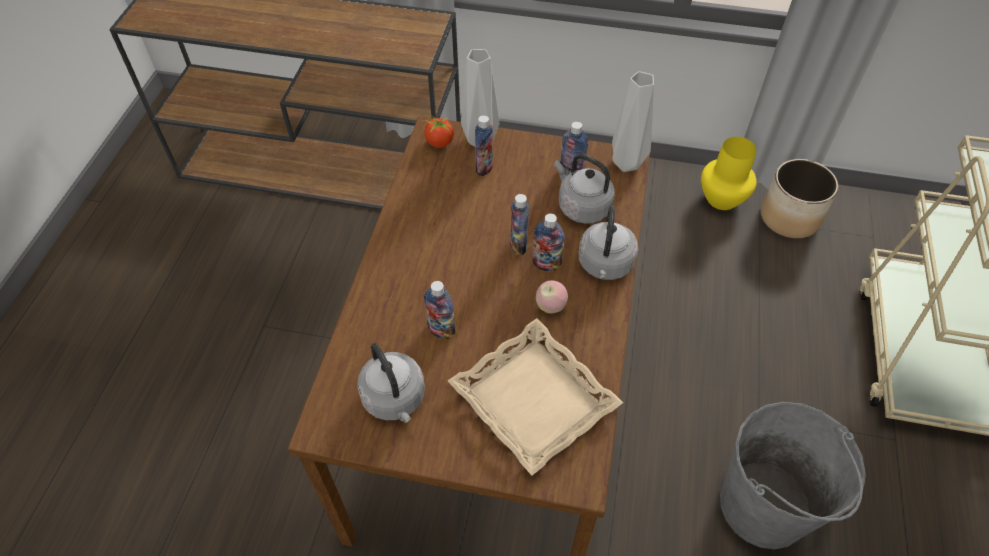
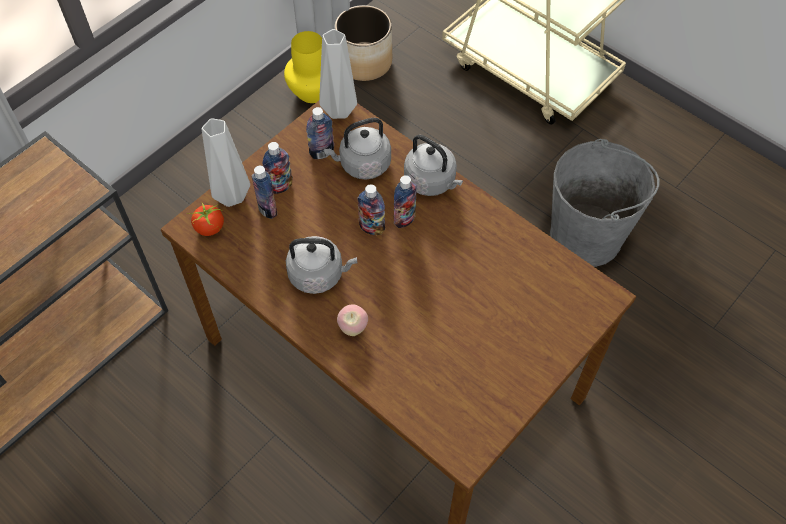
camera: 60 degrees left, 5 degrees up
grey kettle [357,343,425,423] -> grey kettle moved to [286,236,357,294]
bottle [424,281,455,339] -> bottle moved to [263,142,292,194]
beige tray [448,318,623,475] -> none
apple [536,281,568,313] -> apple moved to [337,304,368,336]

